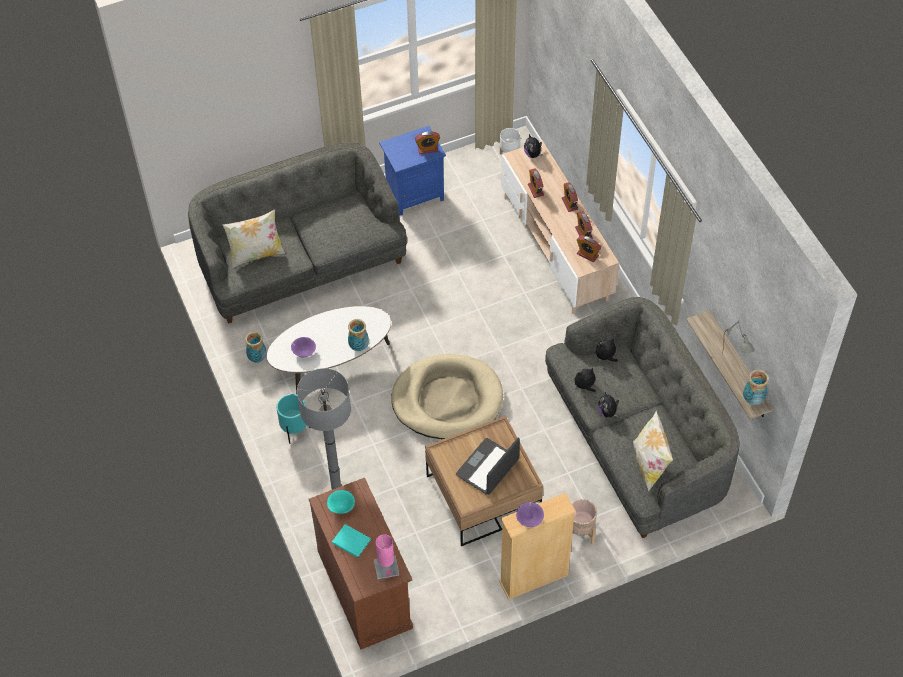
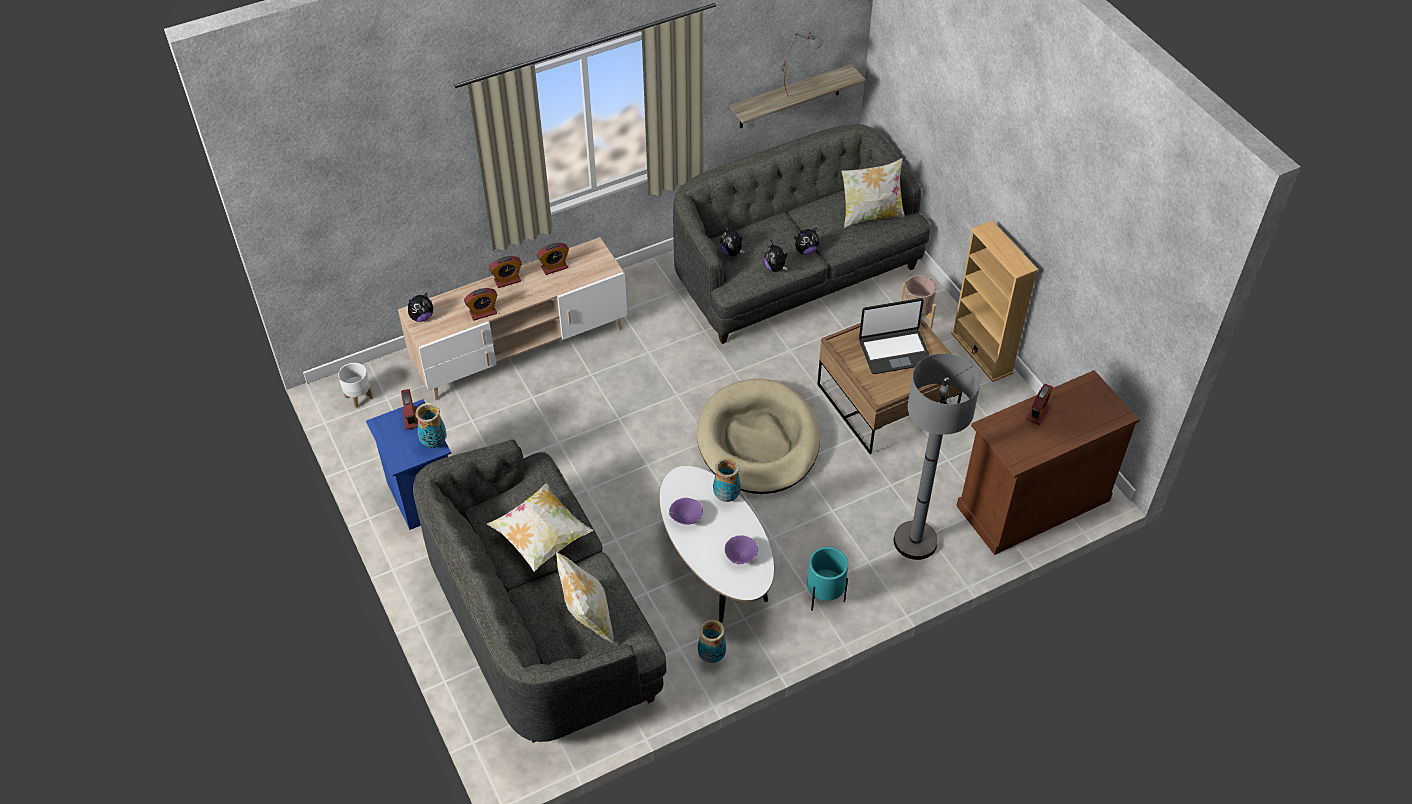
camera: 95 degrees left, 5 degrees down
turquoise bowl [327,490,355,514] -> none
turquoise book [332,524,371,558] -> none
pink table lamp [374,534,399,579] -> none
laptop [456,437,520,495] -> laptop turned 45 degrees counterclockwise [859,298,930,374]
purple bowl [516,502,544,527] -> purple bowl moved to [669,498,703,525]
alarm clock [577,236,601,262] -> alarm clock moved to [1026,384,1053,425]
vase [743,370,769,405] -> vase moved to [415,403,447,448]
none -> pillow [487,484,594,572]

